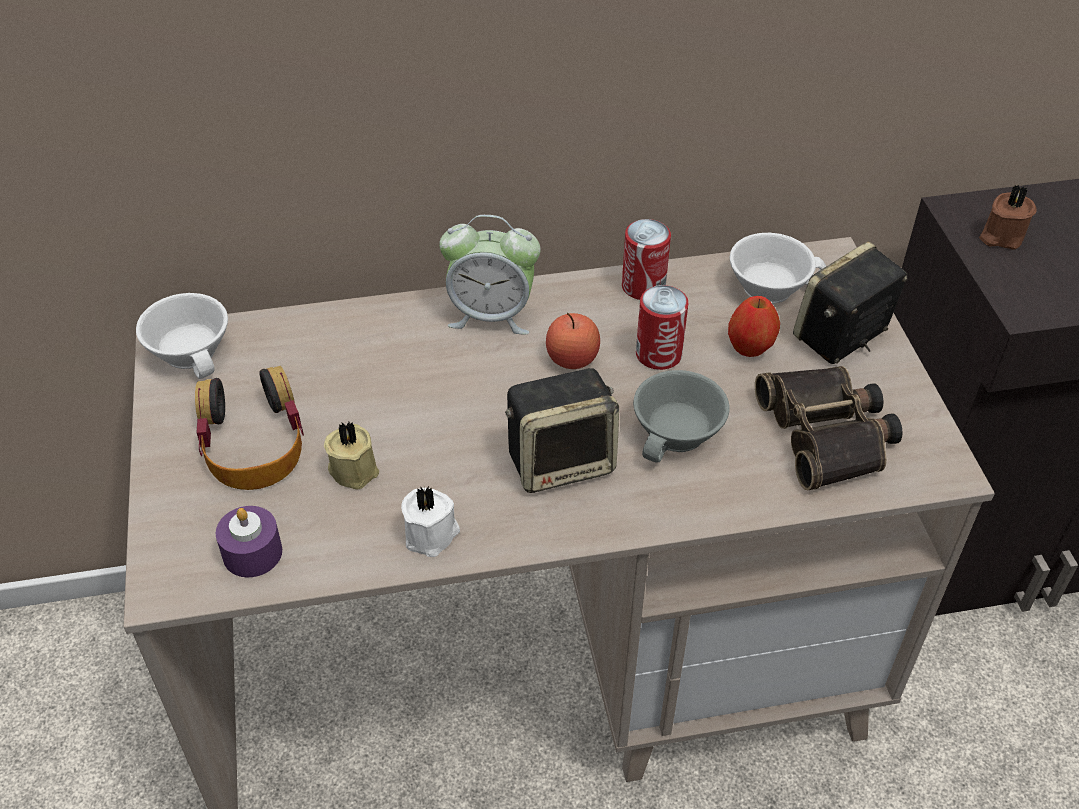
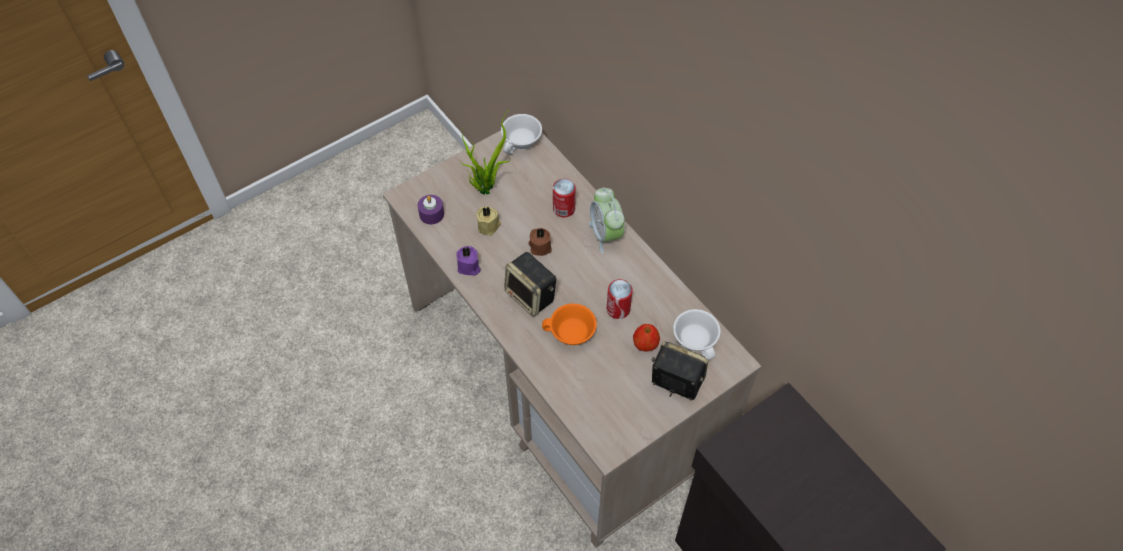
camera: 65 degrees right, 10 degrees up
headphones [195,366,304,490] -> potted plant [459,109,510,195]
white candle [401,486,460,557] -> purple candle [456,246,480,276]
apple [546,313,600,369] -> none
can [622,219,671,300] -> can moved to [553,179,576,217]
grey cup [633,370,730,463] -> orange cup [542,304,597,345]
binoculars [755,366,903,490] -> none
brown candle [979,185,1037,250] -> brown candle moved to [528,228,552,256]

